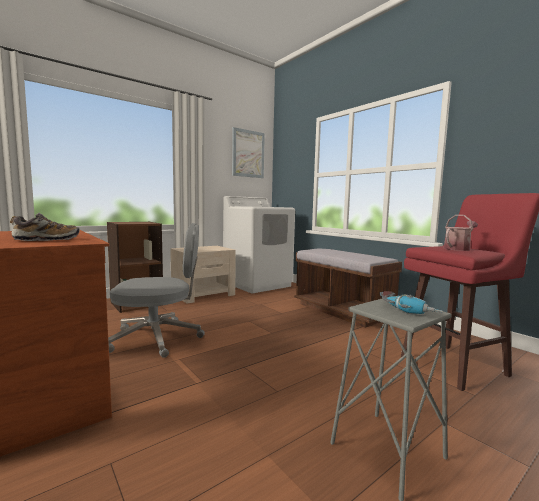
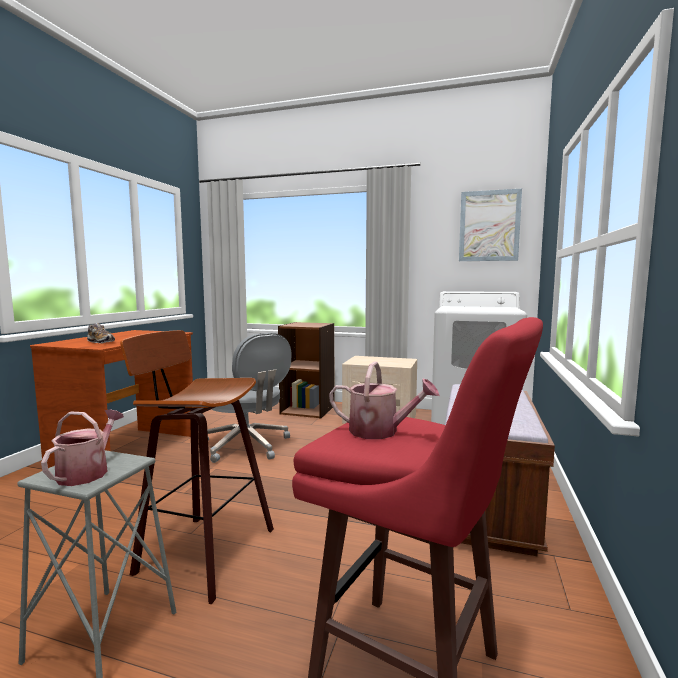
camera: 55 degrees right, 0 degrees up
power drill [380,291,443,314] -> watering can [41,409,124,486]
none -> stool [120,330,274,604]

